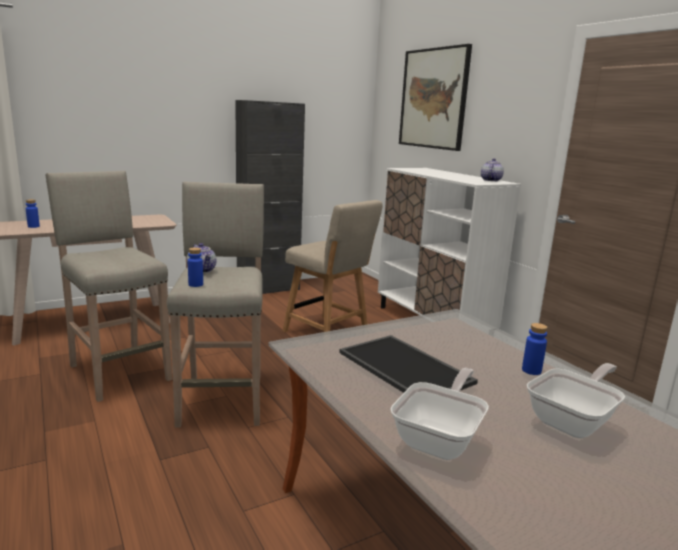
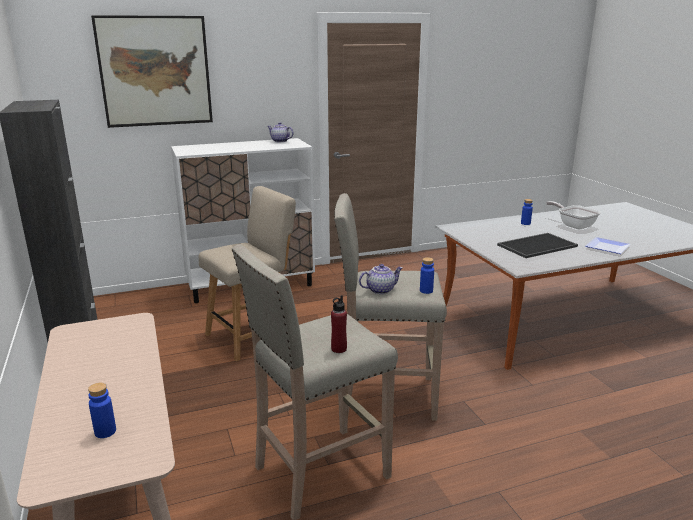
camera: 80 degrees left, 5 degrees up
frying pan [391,368,489,460] -> plate [585,237,631,254]
none -> red bottle [331,295,347,353]

